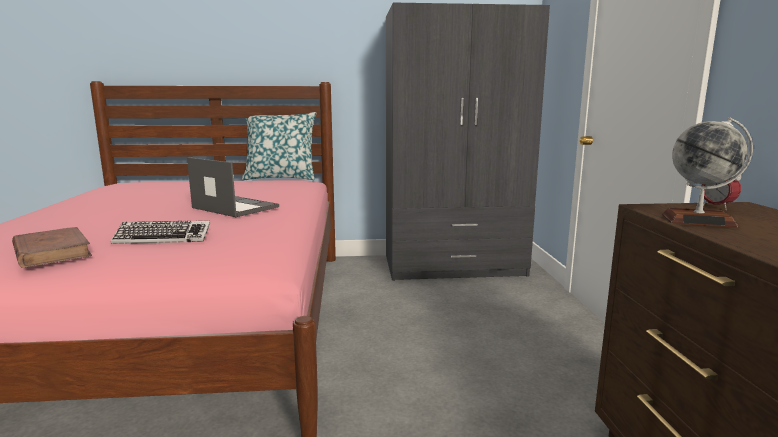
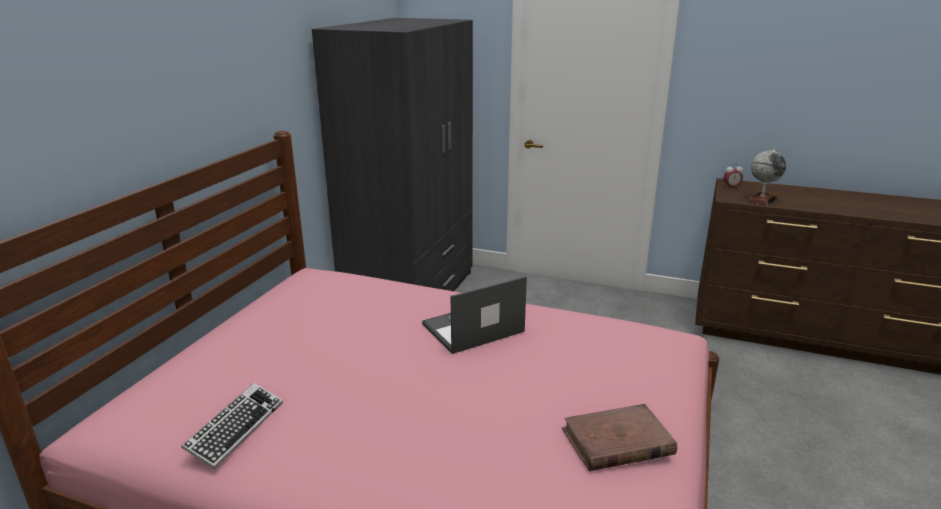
camera: 65 degrees left, 10 degrees up
keyboard [111,221,210,244] -> keyboard moved to [181,383,283,469]
pillow [242,112,316,180] -> none

